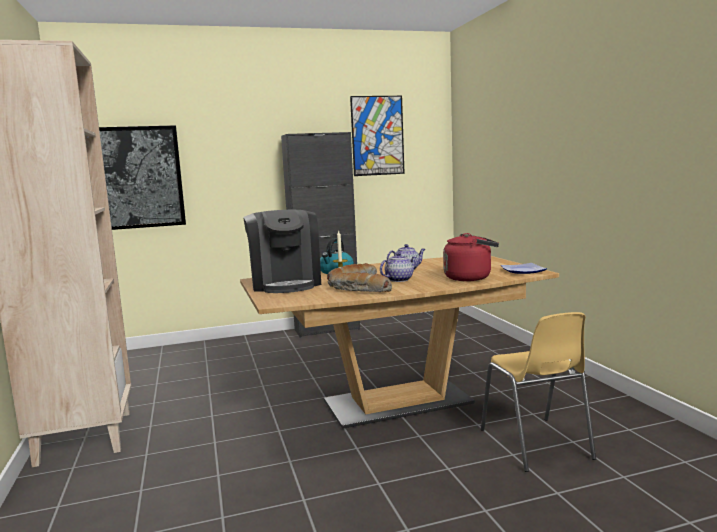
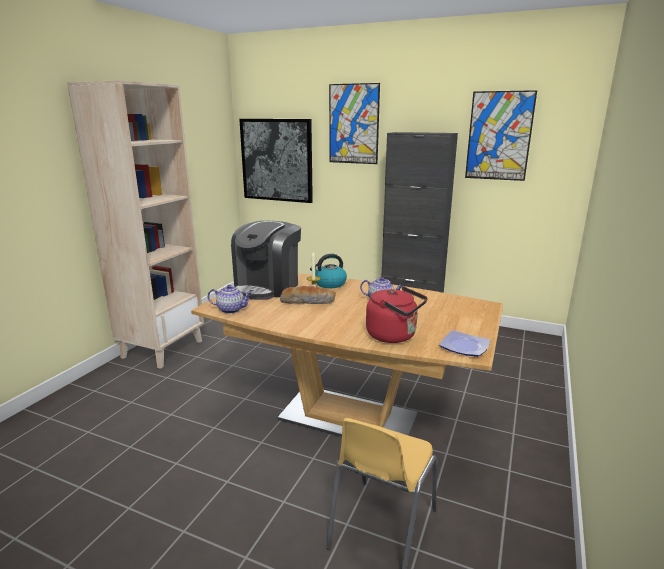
camera: 40 degrees right, 10 degrees up
bread [330,272,392,292] -> none
teapot [380,252,417,282] -> teapot moved to [208,285,252,314]
none -> picture [329,83,380,164]

